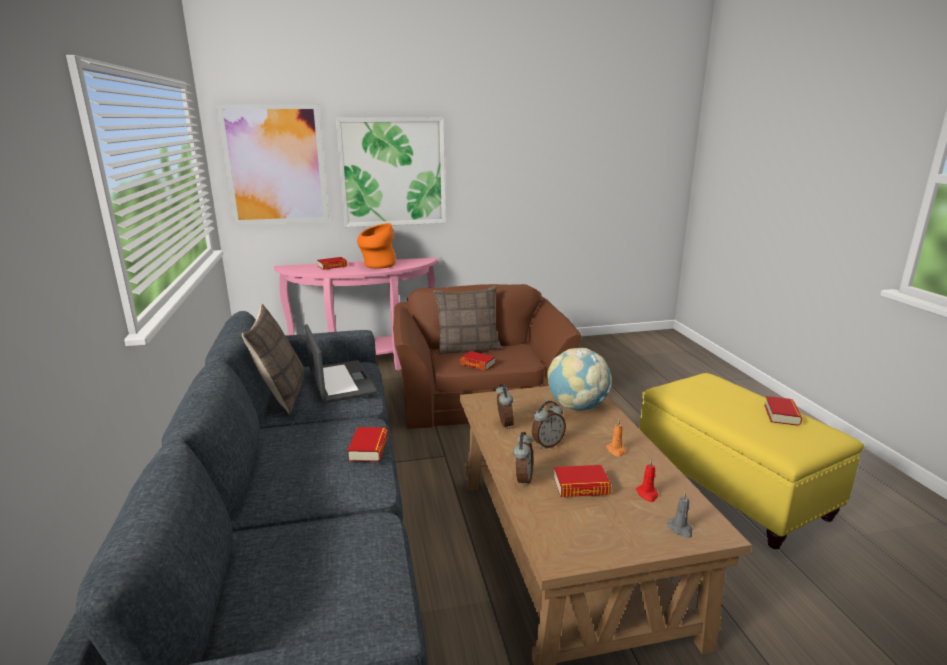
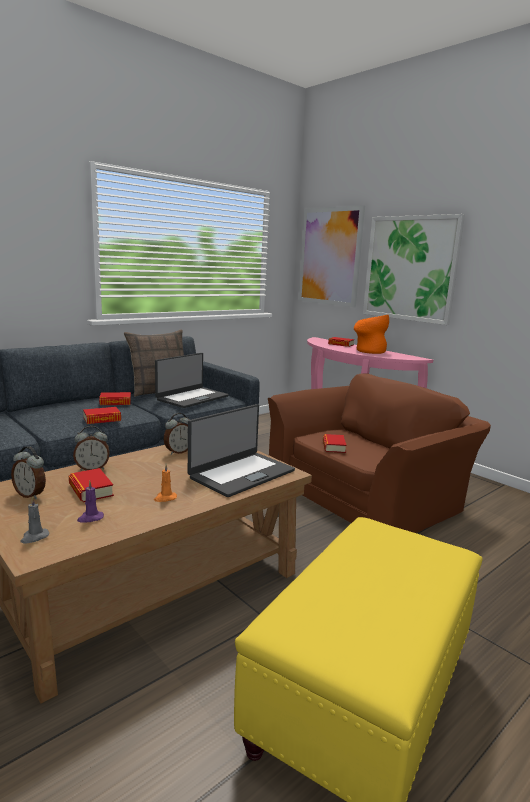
camera: 60 degrees right, 5 degrees down
pillow [433,286,502,355] -> none
alarm clock [532,401,566,449] -> alarm clock moved to [11,446,46,499]
globe [547,348,612,411] -> laptop [188,404,295,497]
red candle [636,459,658,502] -> purple candle [77,480,104,523]
book [764,396,802,426] -> book moved to [99,392,131,405]

